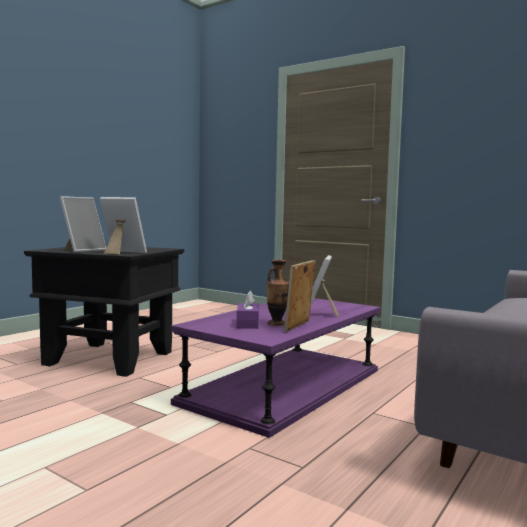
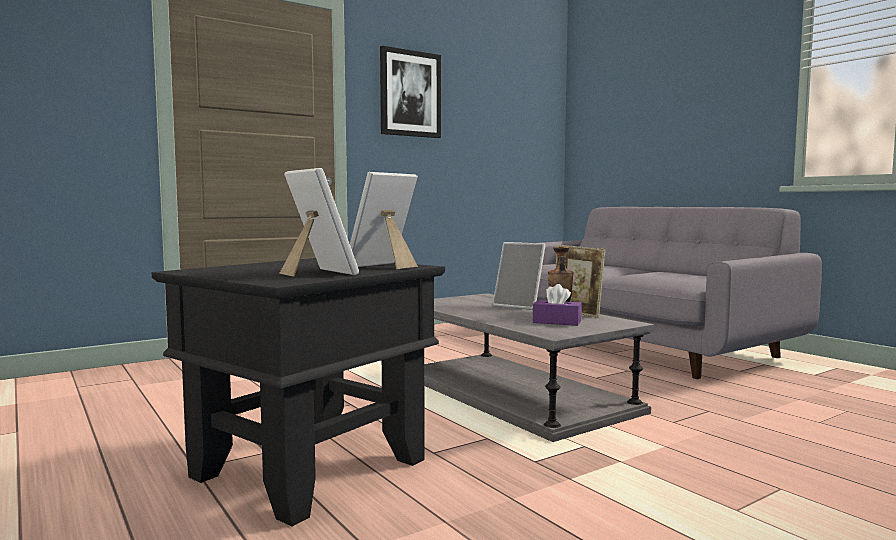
camera: 70 degrees left, 0 degrees up
purple coffee table [171,298,381,438] -> grey coffee table [424,293,654,442]
none -> picture [380,46,441,138]

